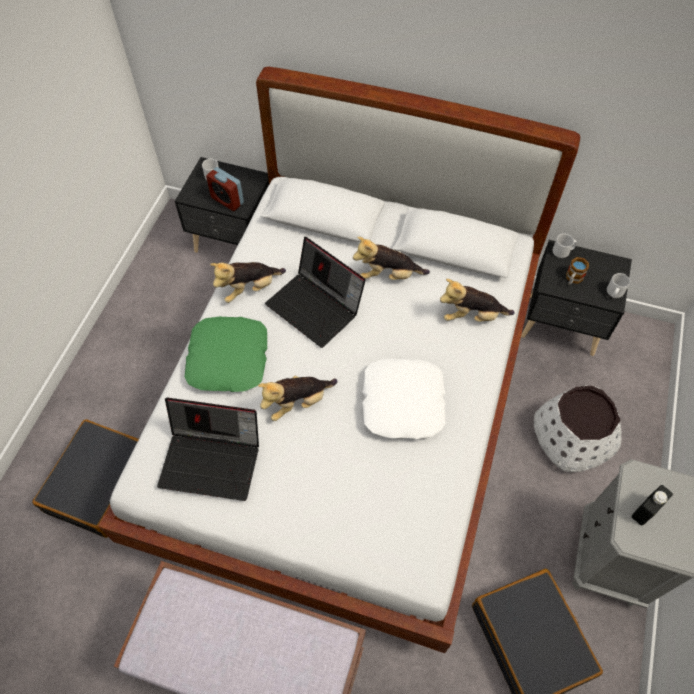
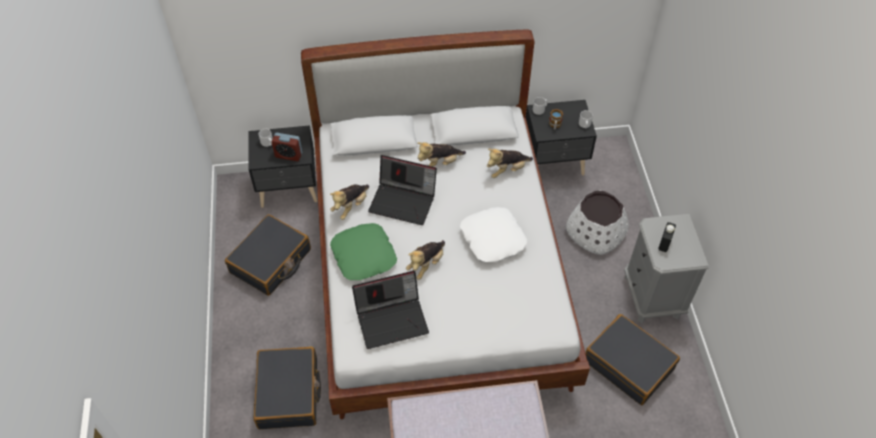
camera: 25 degrees left, 5 degrees down
none -> black suitcase [225,214,311,296]

